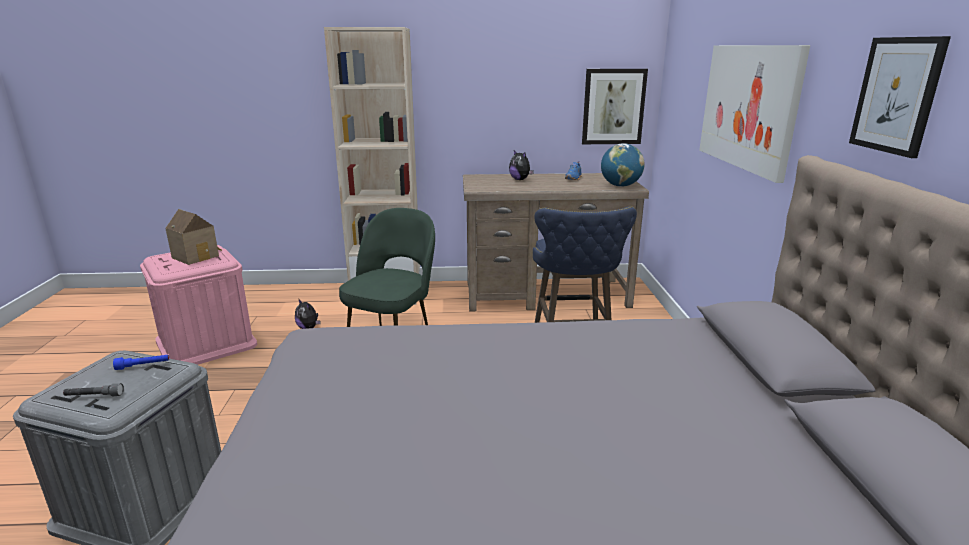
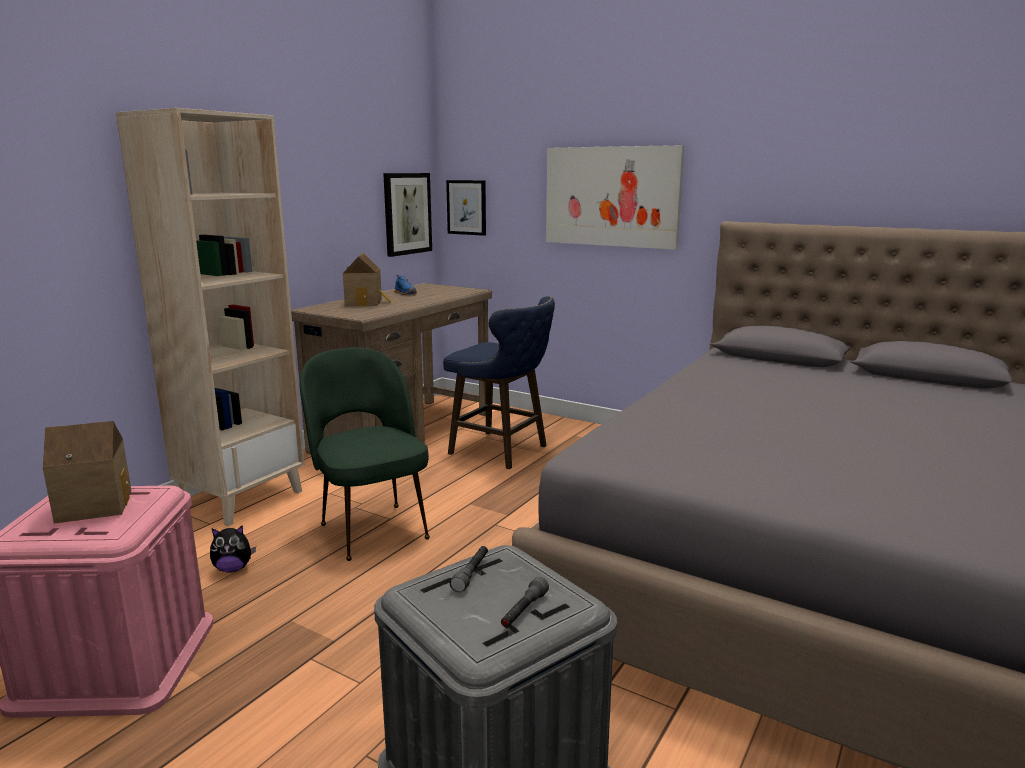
camera: 55 degrees left, 5 degrees down
blue flashlight [113,355,169,370] -> grey flashlight [450,546,488,593]
plush toy [509,150,534,180] -> toy house [343,253,391,306]
globe [601,143,644,187] -> none
picture [849,36,951,158] -> picture moved to [446,180,486,236]

